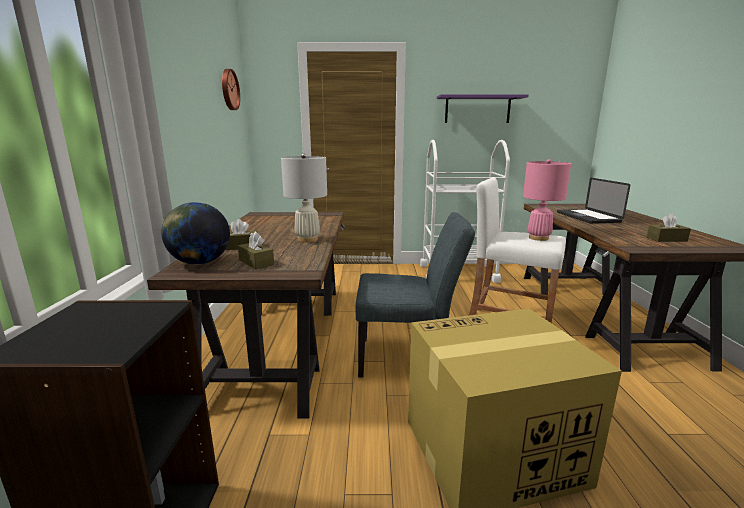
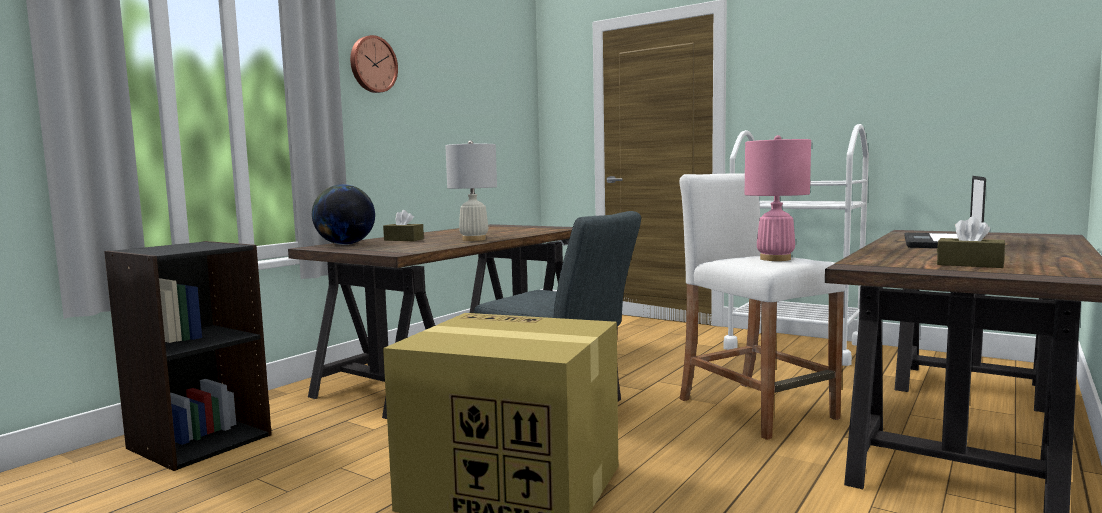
camera: 35 degrees right, 10 degrees down
wall clock [222,69,240,110] -> wall clock moved to [350,35,398,93]
brown tissue box [238,232,274,269] -> none
purple shelf [437,94,529,123] -> none

